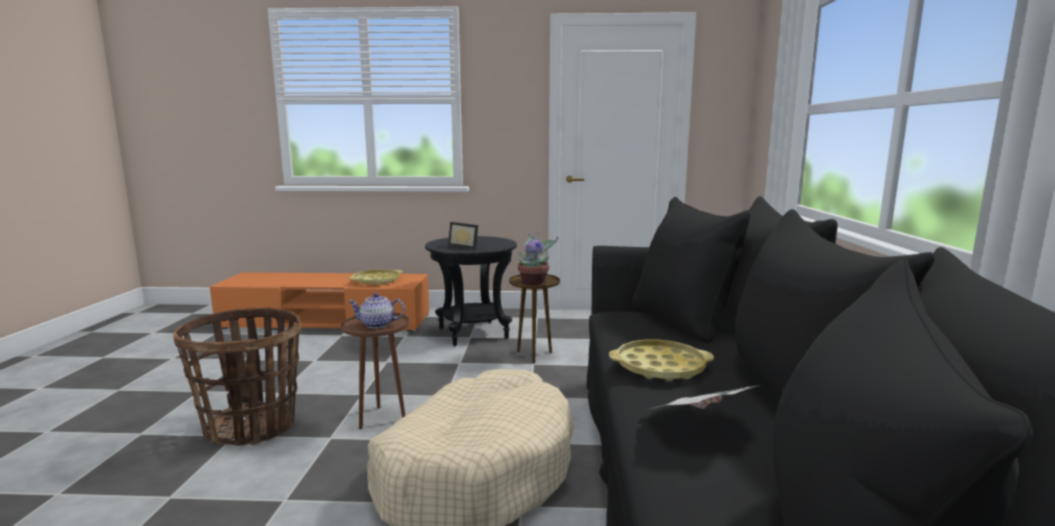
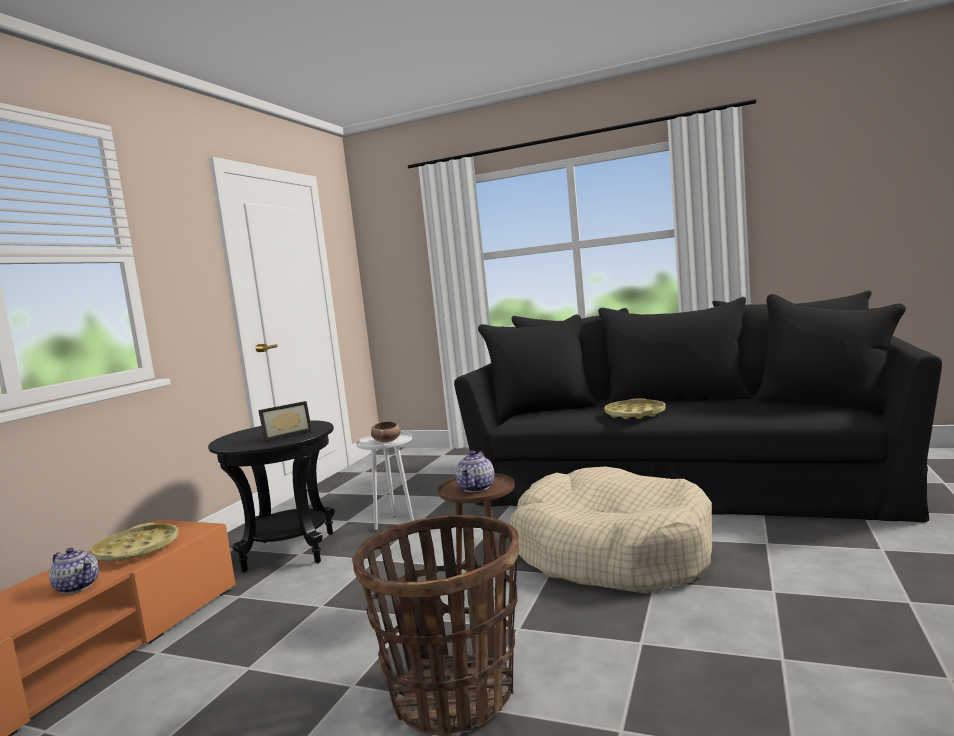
camera: 70 degrees left, 5 degrees down
brown side table [509,274,560,363] -> white side table [356,432,414,531]
potted plant [518,232,558,285] -> bowl [371,421,400,442]
newspaper [650,386,757,409] -> none
none -> teapot [49,548,99,594]

